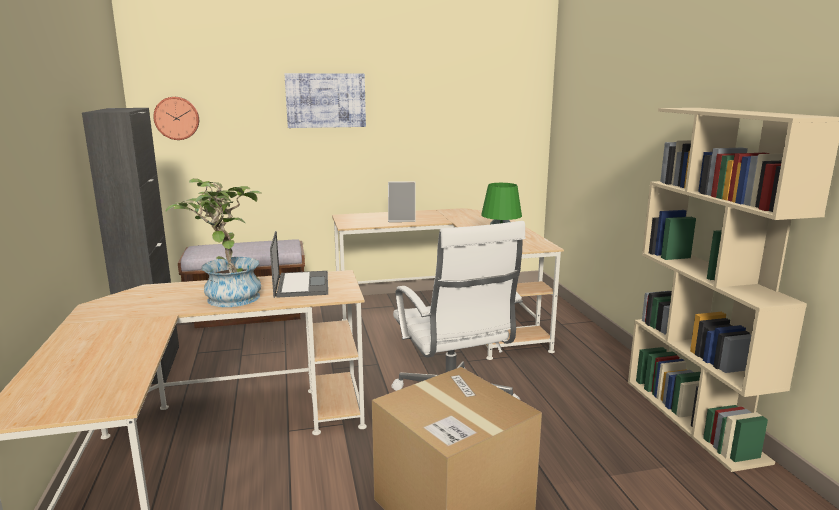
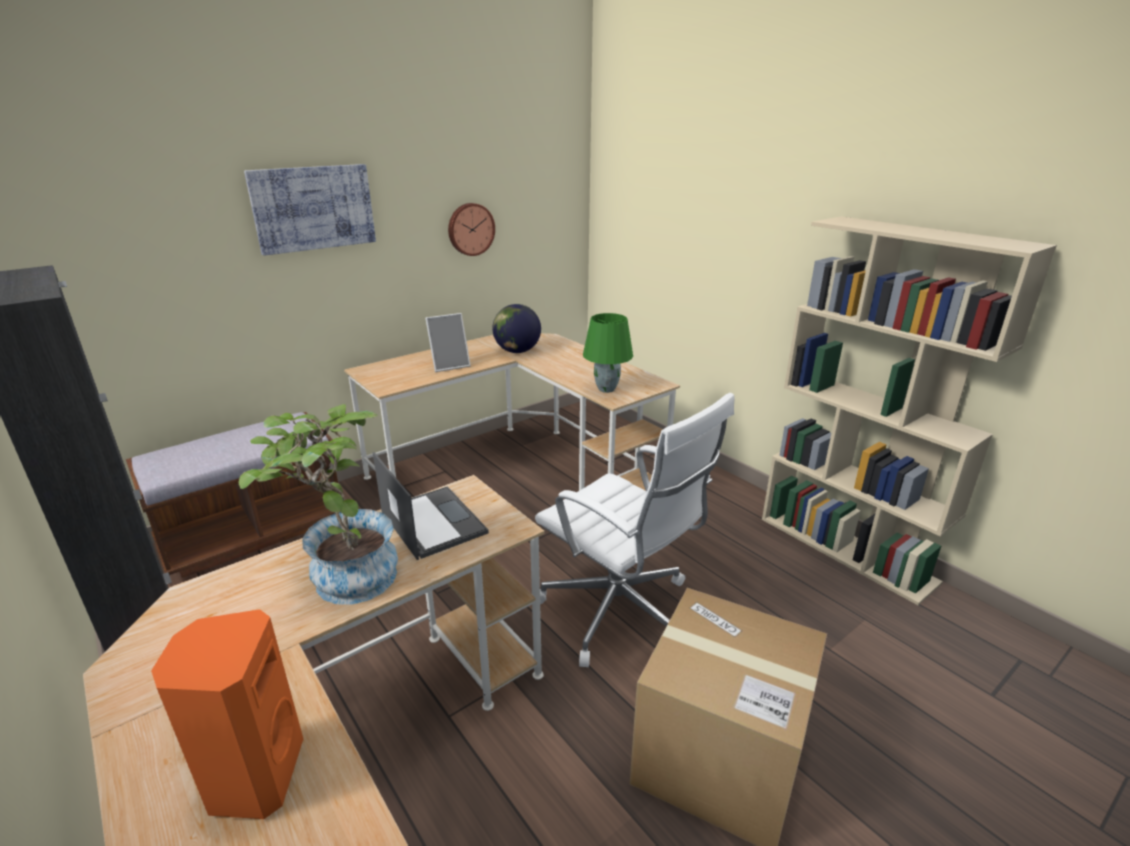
camera: 25 degrees left, 10 degrees up
wall clock [153,97,199,140] -> wall clock moved to [448,203,495,256]
none -> orange speaker [151,609,303,819]
none -> globe [492,304,541,353]

